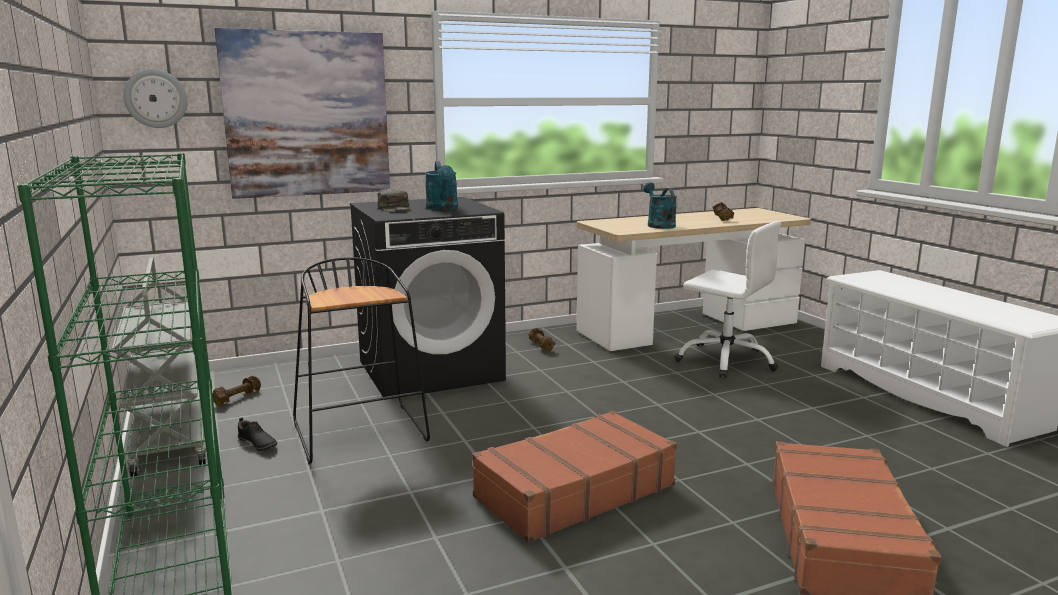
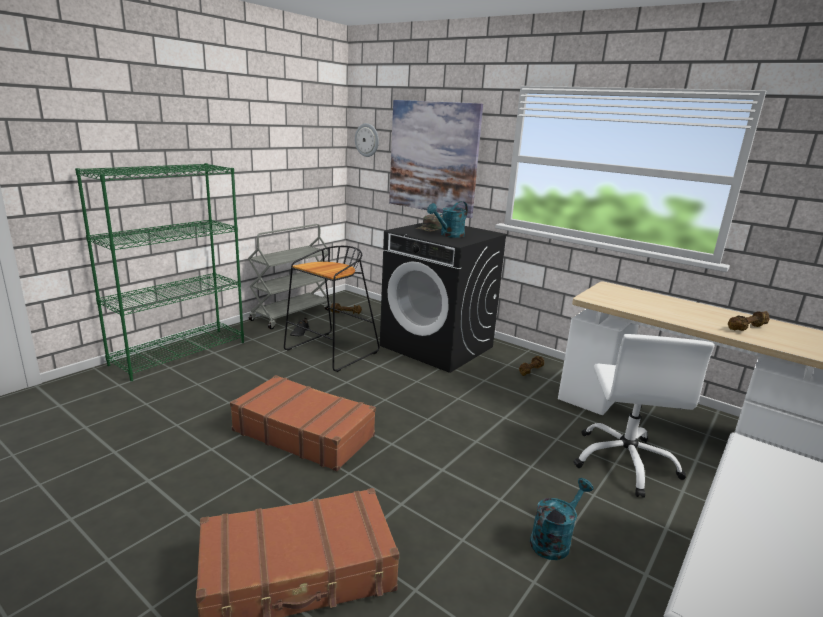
camera: 60 degrees right, 5 degrees up
turquoise watering can [643,182,677,229] -> turquoise watering can moved to [530,478,594,560]

